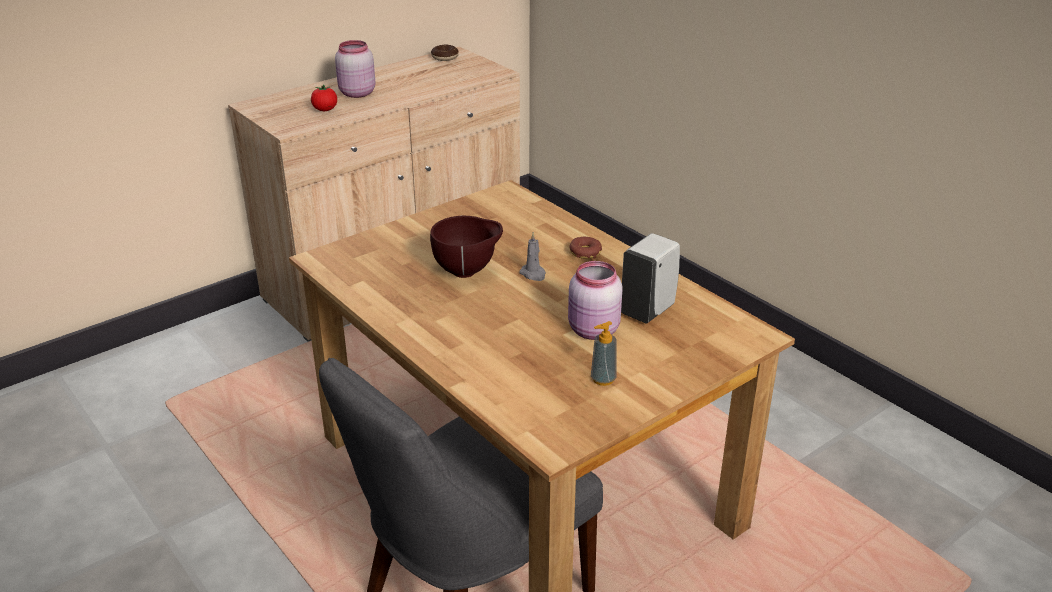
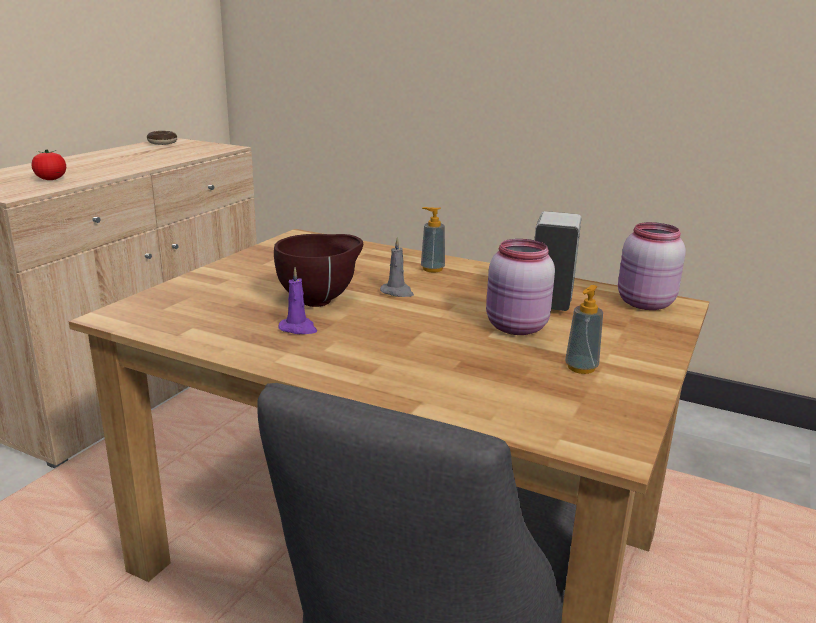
camera: 25 degrees left, 10 degrees down
pink jar [335,40,376,98] -> pink jar moved to [618,222,686,310]
donut [569,237,602,259] -> soap dispenser [421,207,445,273]
none -> purple candle [278,267,317,334]

